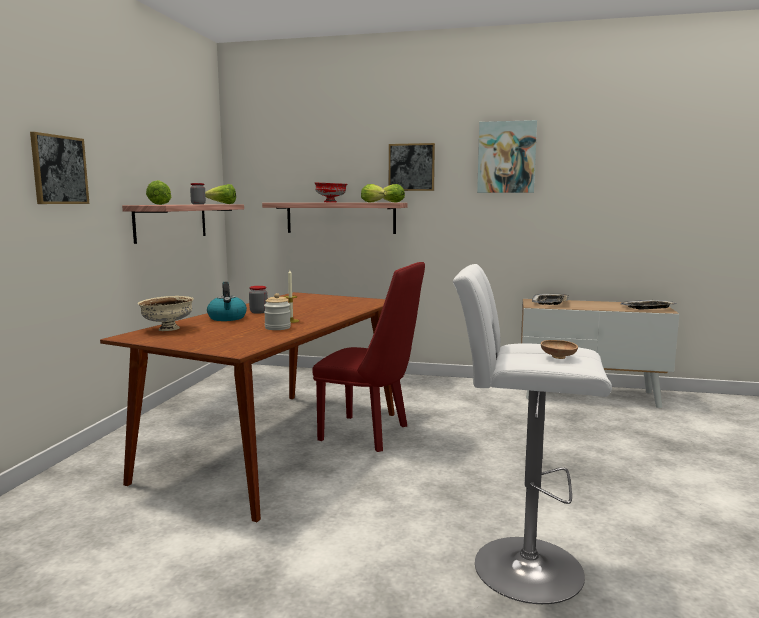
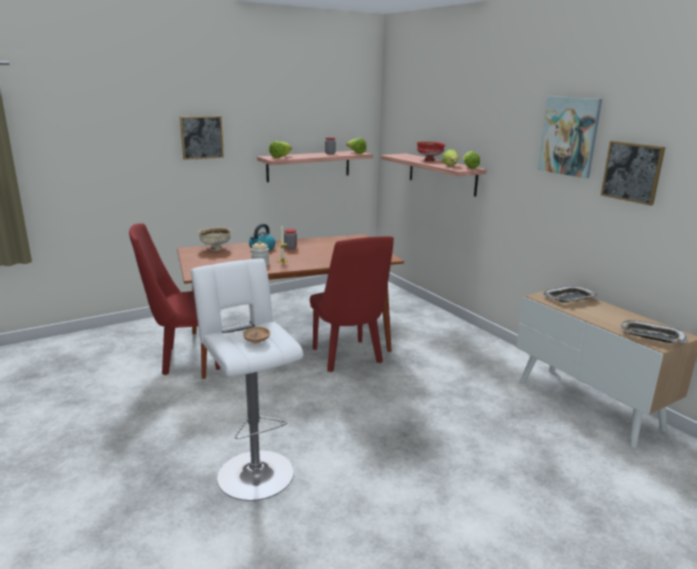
camera: 45 degrees right, 10 degrees up
picture [389,143,435,191] -> picture moved to [601,141,665,206]
none -> red chair [129,223,220,375]

